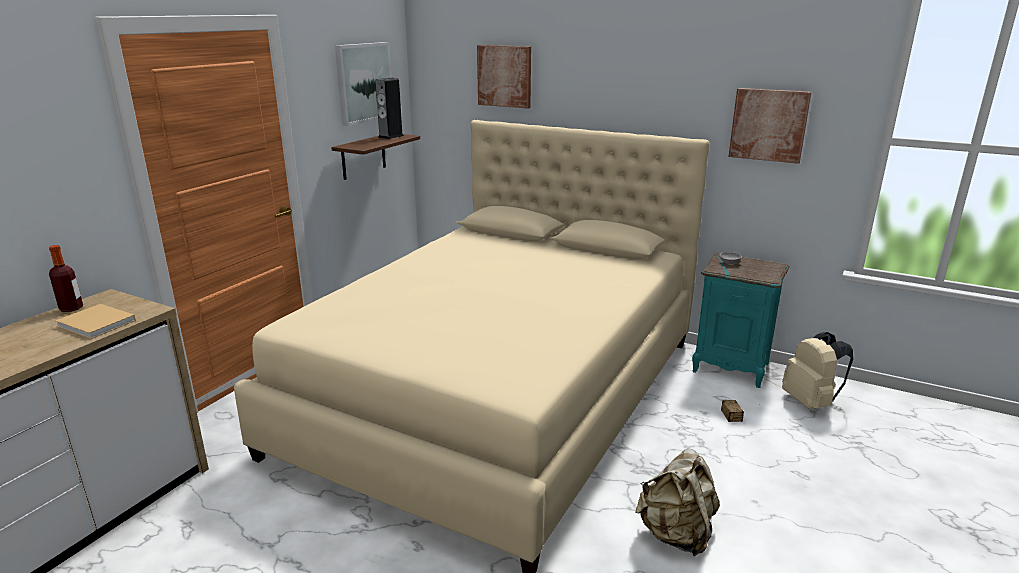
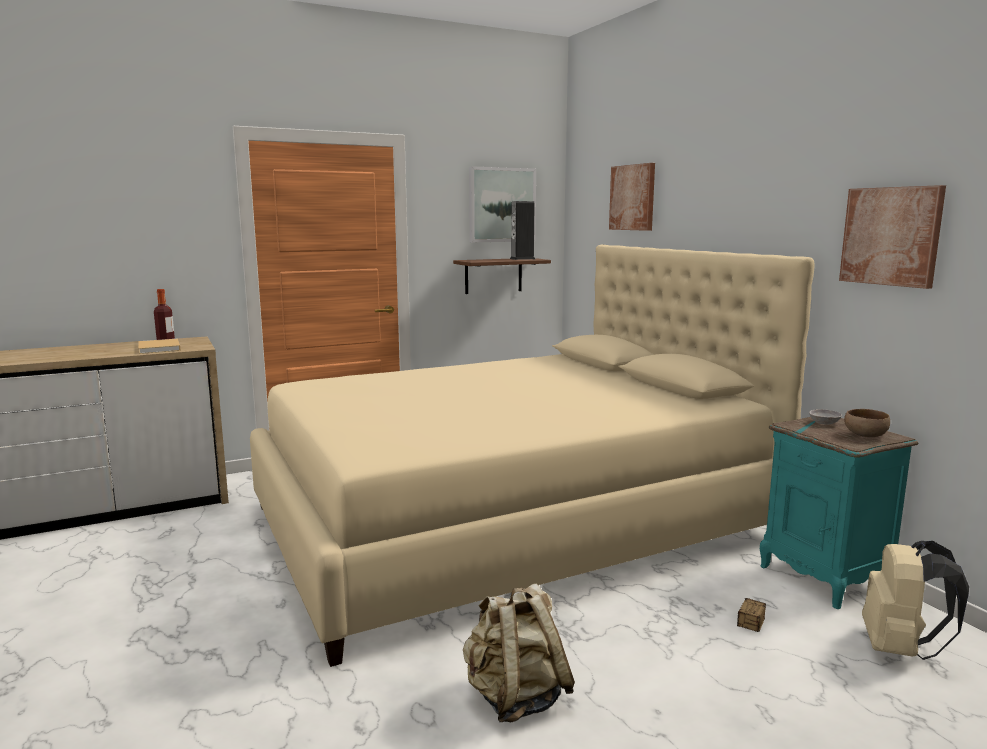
camera: 35 degrees right, 10 degrees down
none -> brown bowl [844,409,890,437]

